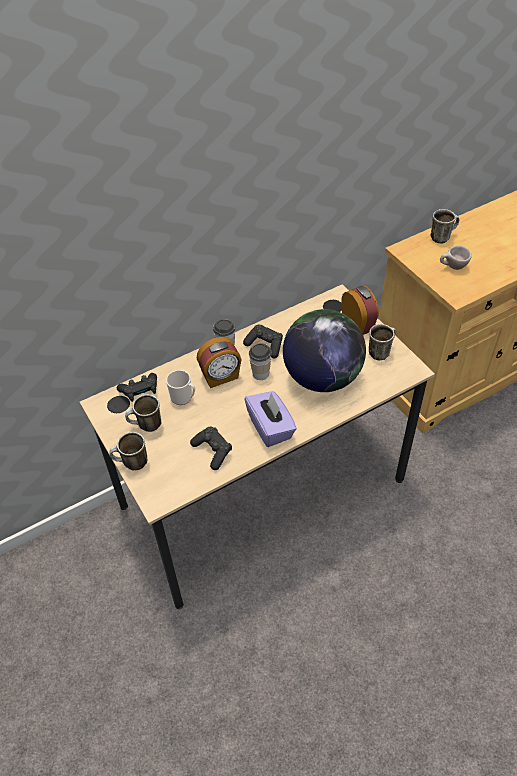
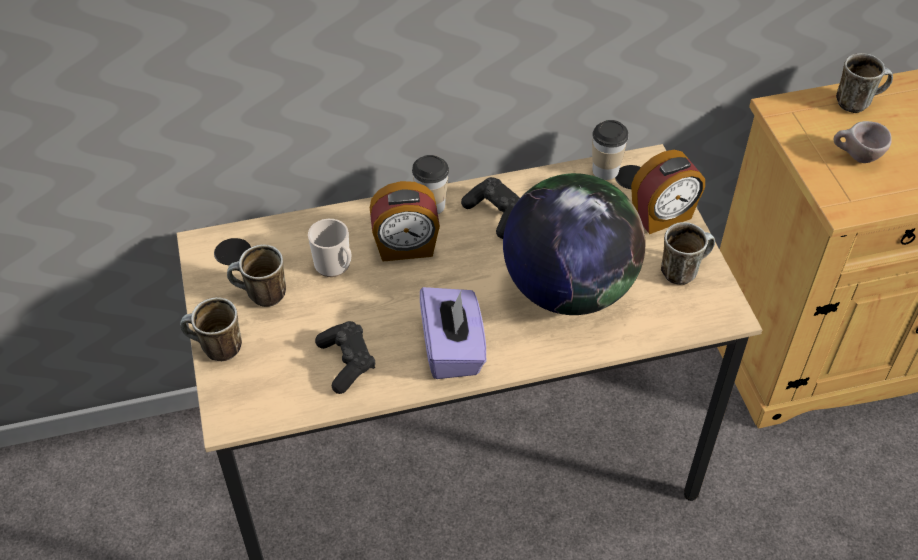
camera: 15 degrees right, 0 degrees up
black game controller [117,373,157,402] -> none
cup [249,343,272,380] -> cup moved to [592,120,629,180]
alarm clock [341,286,379,335] -> alarm clock turned 75 degrees clockwise [631,150,705,234]

